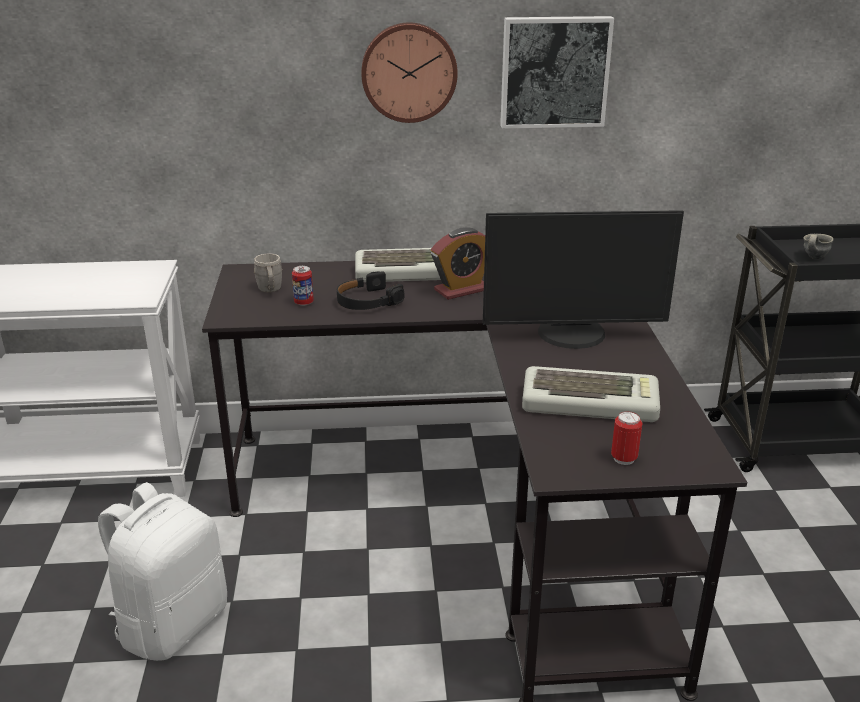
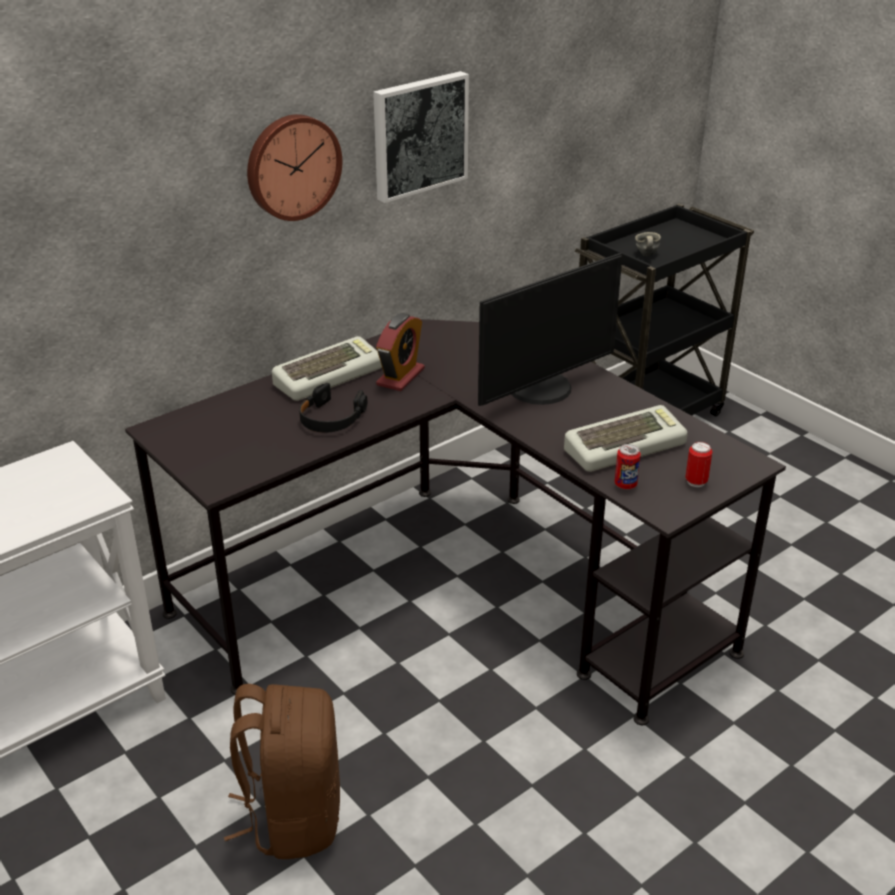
camera: 35 degrees left, 5 degrees up
white backpack [98,482,227,661] -> brown backpack [224,684,340,859]
grey mug [254,253,282,292] -> none
can [292,266,314,306] -> can moved to [615,444,641,489]

